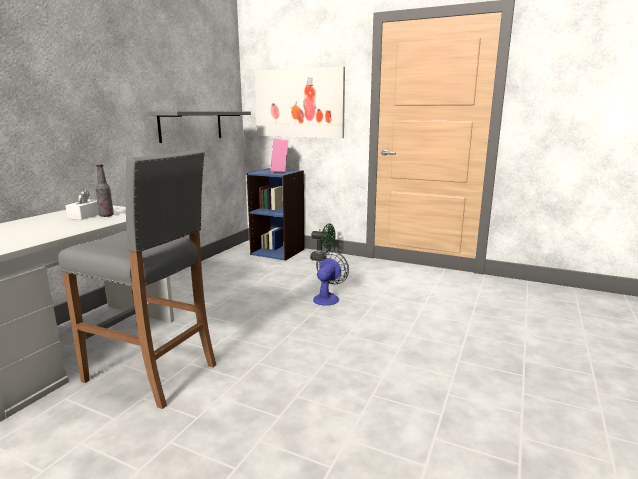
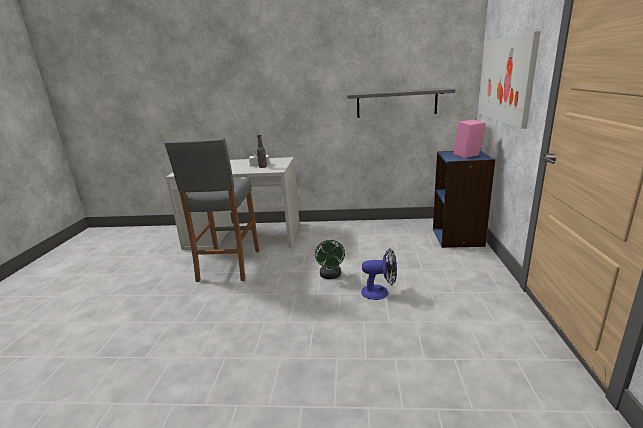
camera: 70 degrees right, 5 degrees up
green fan [310,223,336,261] -> green fan moved to [315,240,345,279]

